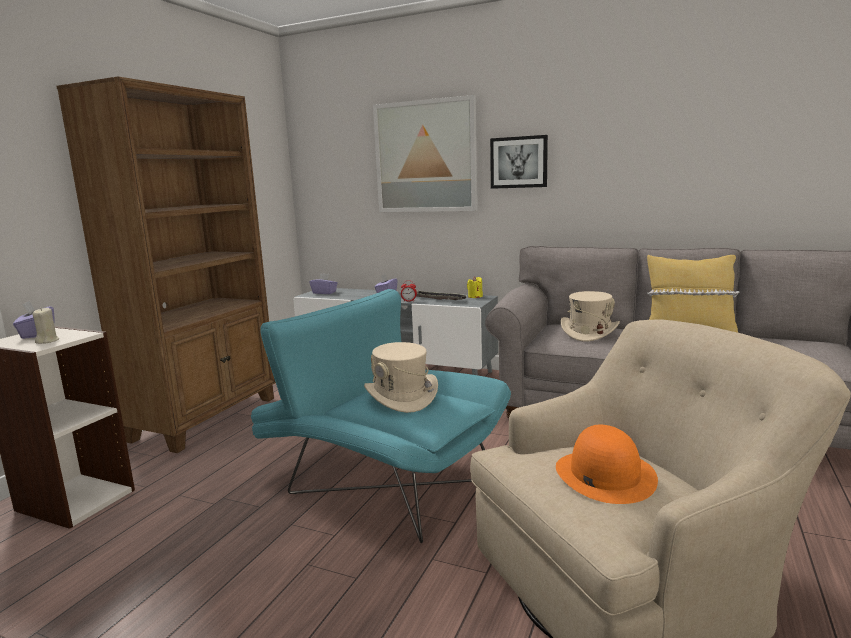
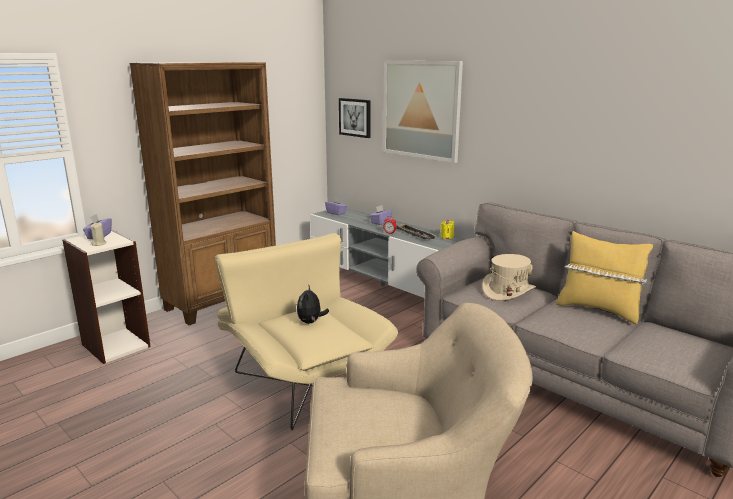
camera: 20 degrees right, 5 degrees up
turquoise armchair [251,289,511,543] -> beige armchair [215,233,398,430]
beige hat [364,342,438,413] -> plush toy [297,284,329,324]
picture [490,135,548,189] -> picture moved to [339,98,371,138]
orange hat [556,425,658,504] -> none

